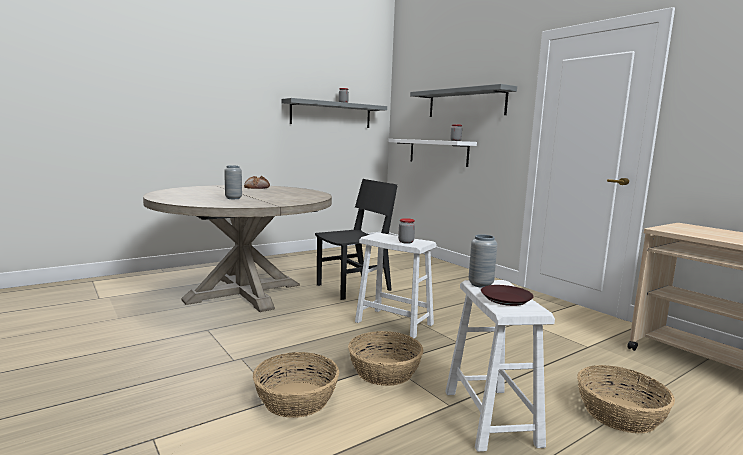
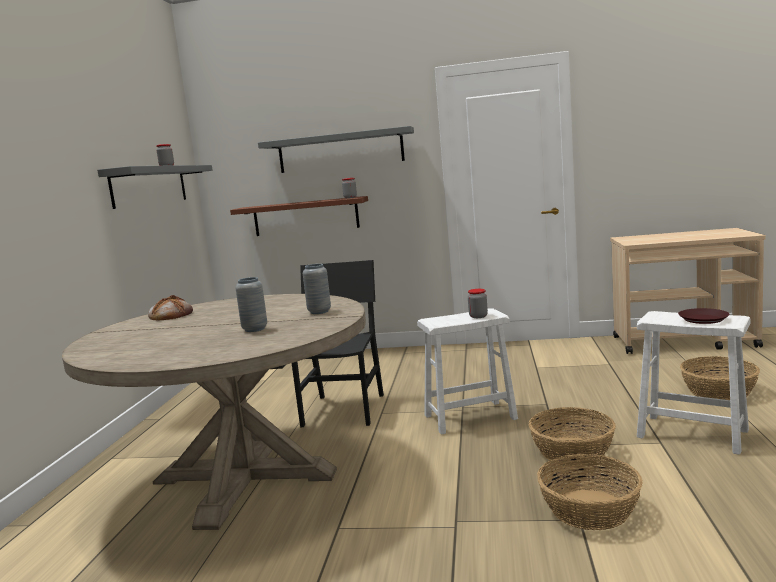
camera: 45 degrees left, 0 degrees up
white shelf [388,139,477,167] -> brown shelf [230,196,368,236]
grey vase [469,234,497,288] -> grey vase moved to [303,264,331,314]

